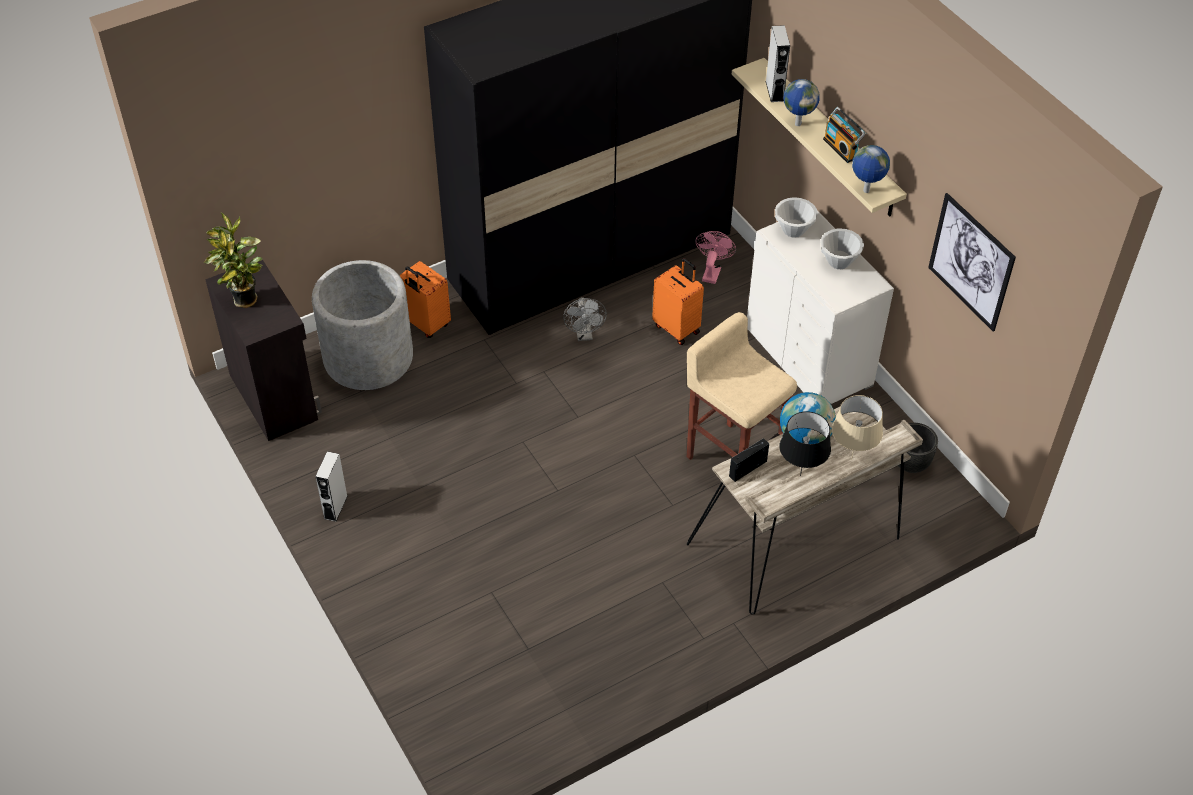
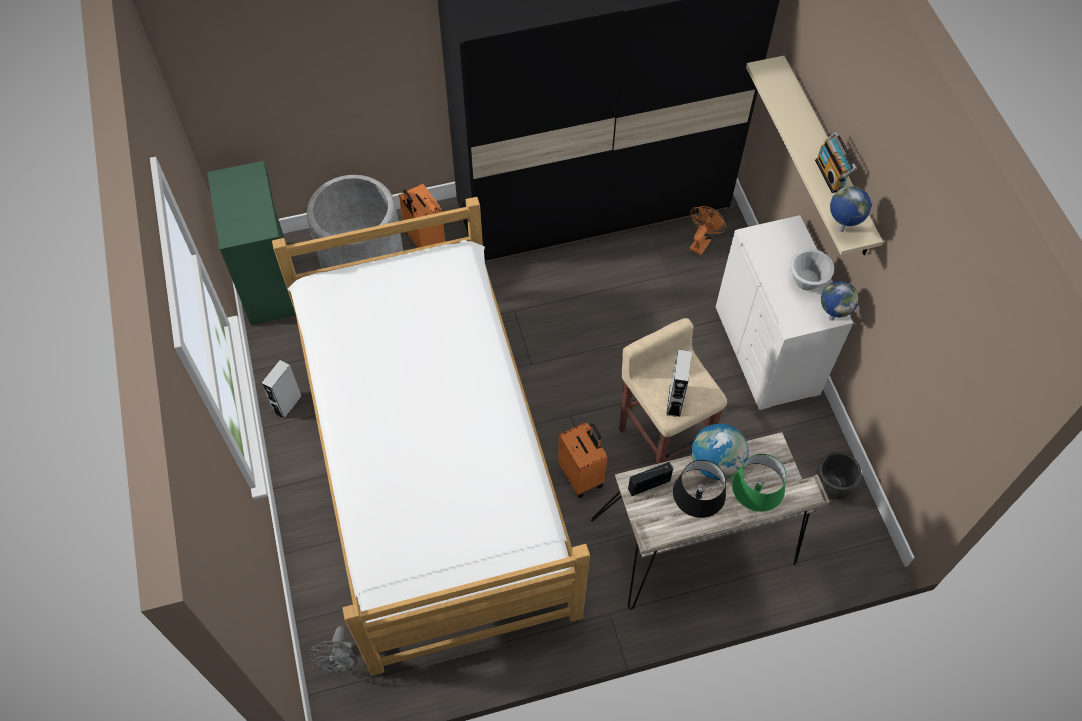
camera: 15 degrees right, 10 degrees up
potted plant [203,212,263,308] -> none
black cabinet [205,260,322,441] -> green cabinet [207,161,296,325]
grey fan [563,297,607,341] -> grey fan moved to [308,626,358,673]
orange suitcase [652,258,704,345] -> orange suitcase moved to [558,422,607,498]
pink fan [695,231,736,284] -> orange fan [689,206,726,256]
grey speaker [766,25,790,102] -> grey speaker moved to [666,349,692,417]
white bowl [775,197,818,238] -> none
globe [784,79,820,126] -> globe moved to [821,281,859,321]
beige table lamp [832,395,883,460] -> green table lamp [732,454,786,512]
picture [928,193,1016,331] -> none
none -> bed [272,197,590,676]

